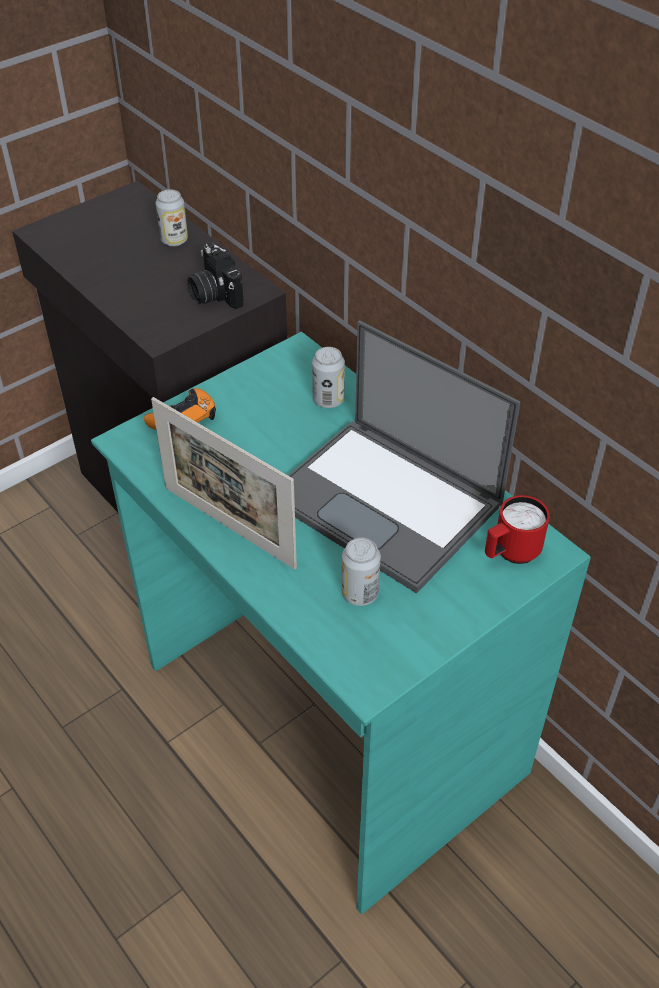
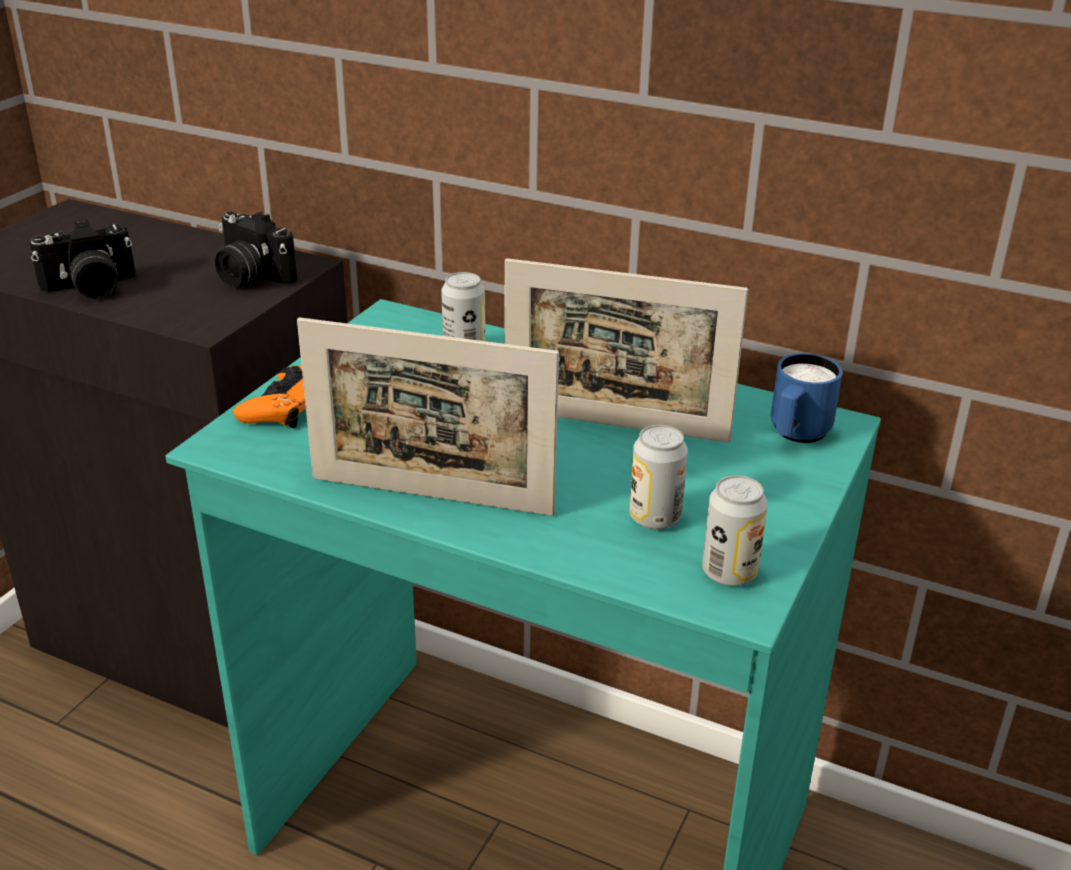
camera: 25 degrees left, 15 degrees down
can [156,189,188,246] -> can moved to [702,475,768,586]
laptop [288,320,521,593] -> picture frame [505,258,748,443]
red mug [485,495,550,564] -> blue mug [771,353,843,443]
none -> camera [30,220,136,299]

